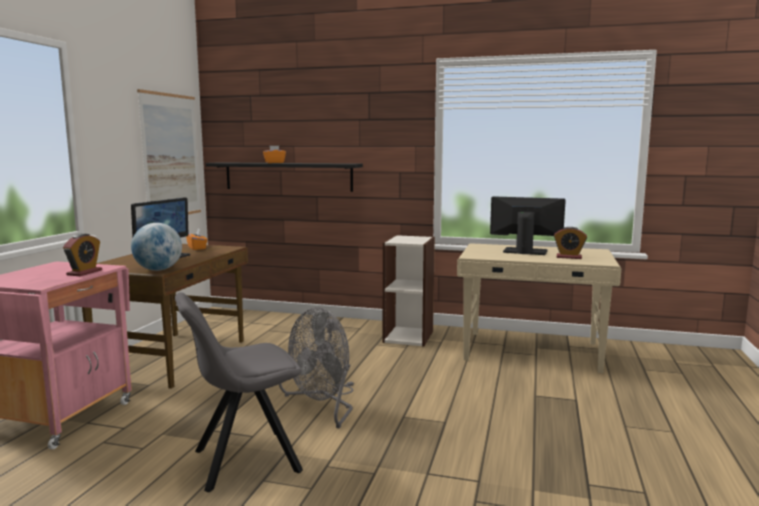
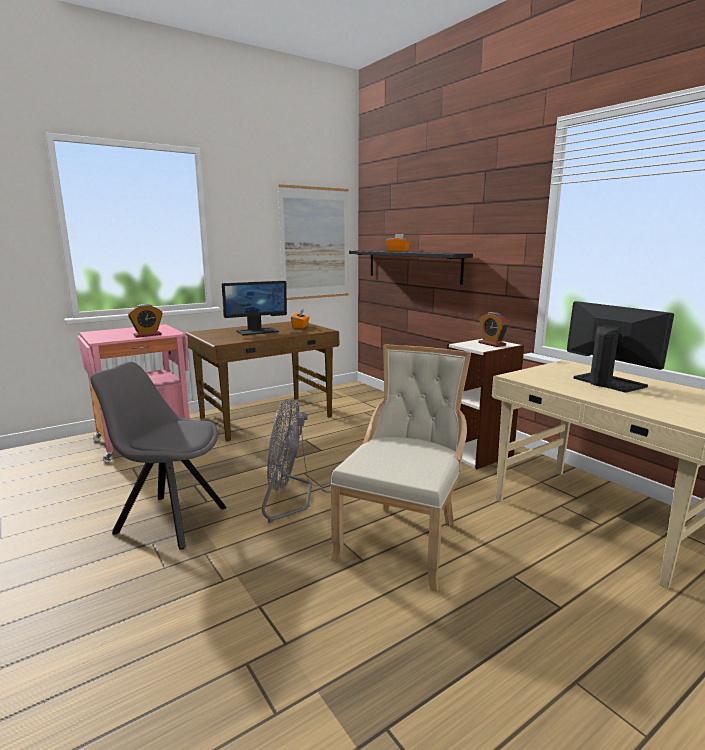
camera: 40 degrees right, 5 degrees up
globe [131,223,182,271] -> none
alarm clock [554,227,587,259] -> alarm clock moved to [478,312,509,347]
none -> beige chair [330,345,471,591]

